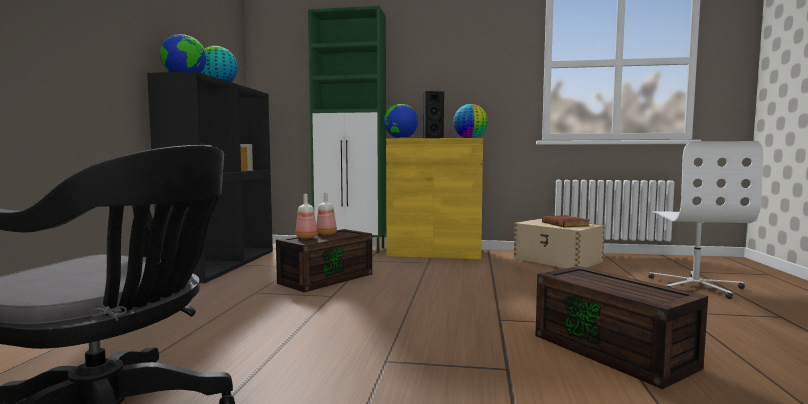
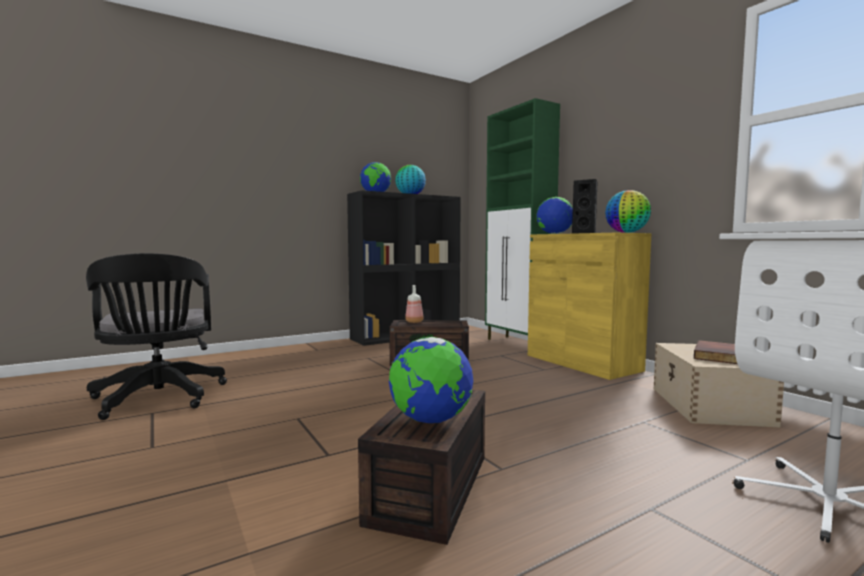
camera: 50 degrees right, 0 degrees up
bottle [316,192,337,235] -> none
none -> globe [389,337,473,423]

